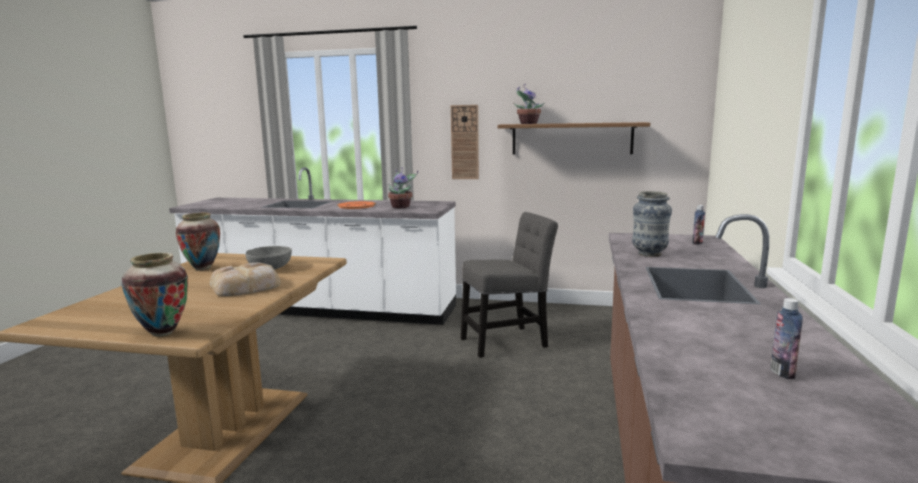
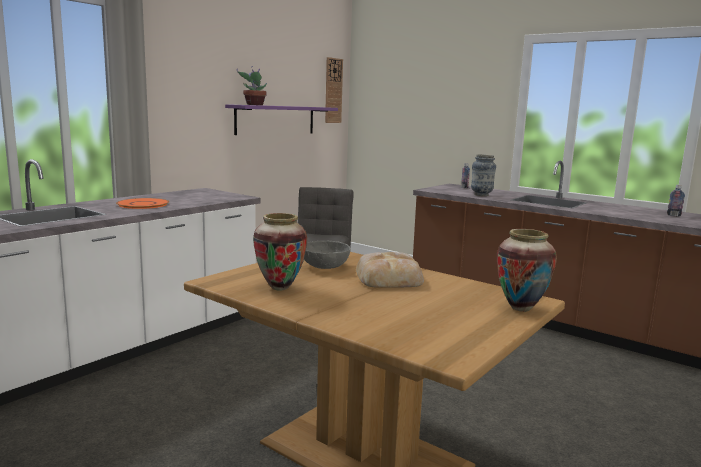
camera: 65 degrees left, 0 degrees up
potted plant [388,170,418,208] -> none
wall clock [451,105,479,179] -> wall clock moved to [325,57,343,123]
brown shelf [498,122,650,154] -> purple shelf [225,104,338,135]

